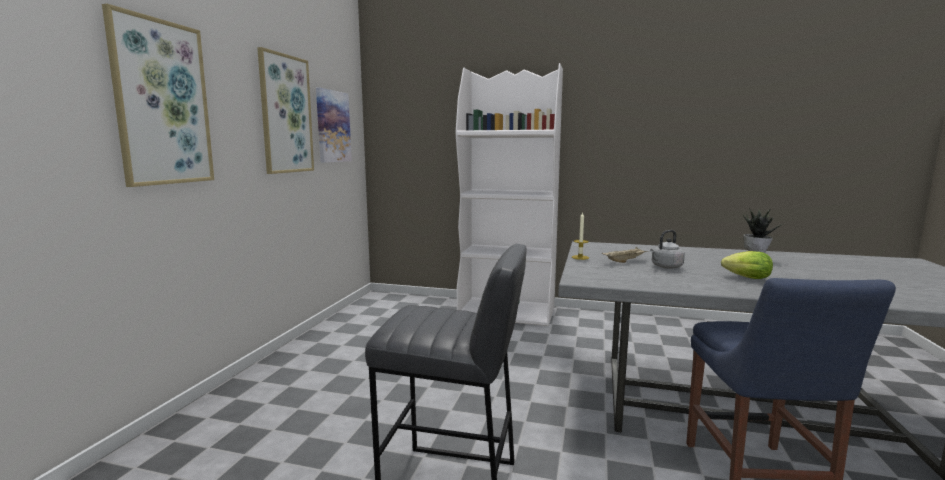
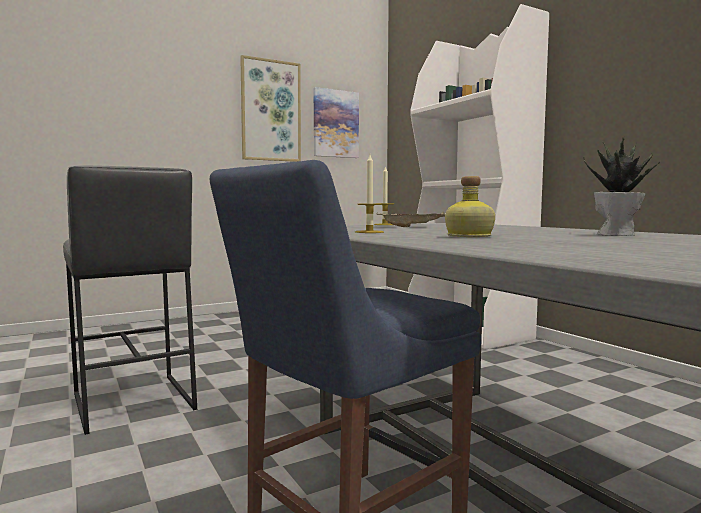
camera: 45 degrees right, 5 degrees down
picture [102,4,214,187] -> none
grey kettle [650,230,685,269] -> none
lettuce [721,251,773,279] -> bottle [445,176,495,237]
none -> candle [355,155,384,233]

